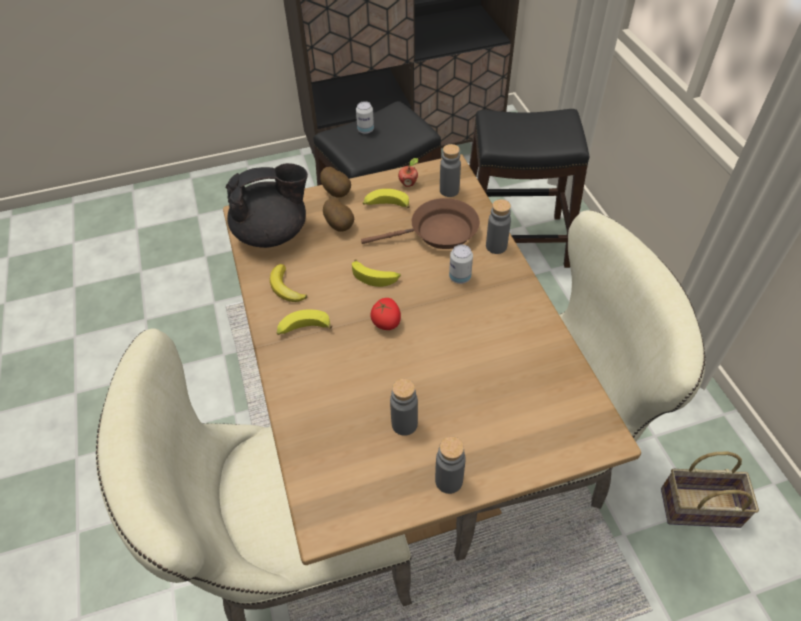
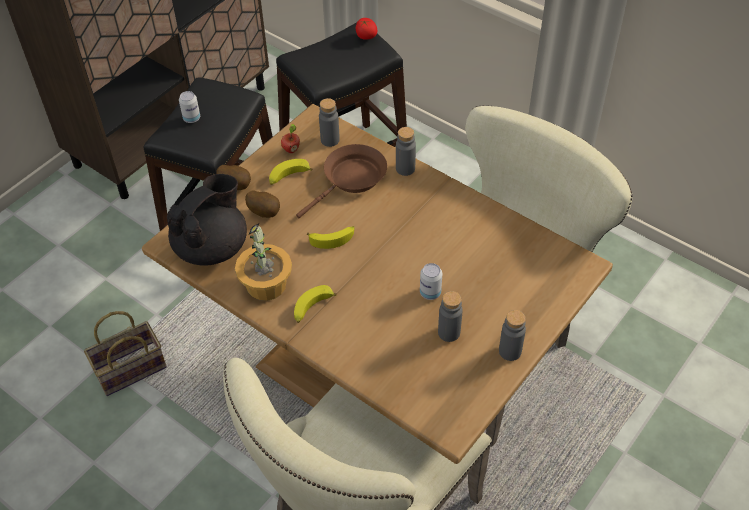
camera: 35 degrees left, 0 degrees up
banana [270,264,307,302] -> potted plant [235,223,292,301]
tomato [370,298,401,330] -> tomato moved to [356,18,377,39]
can [449,244,473,284] -> can moved to [420,263,442,300]
basket [661,452,759,528] -> basket moved to [84,311,167,396]

